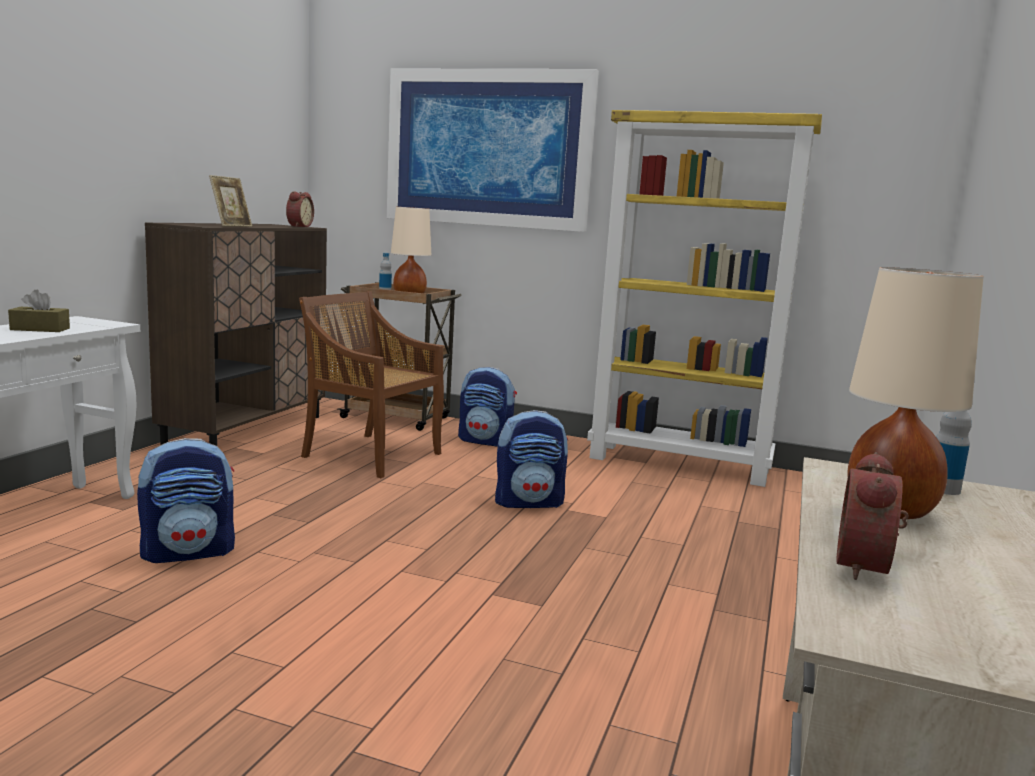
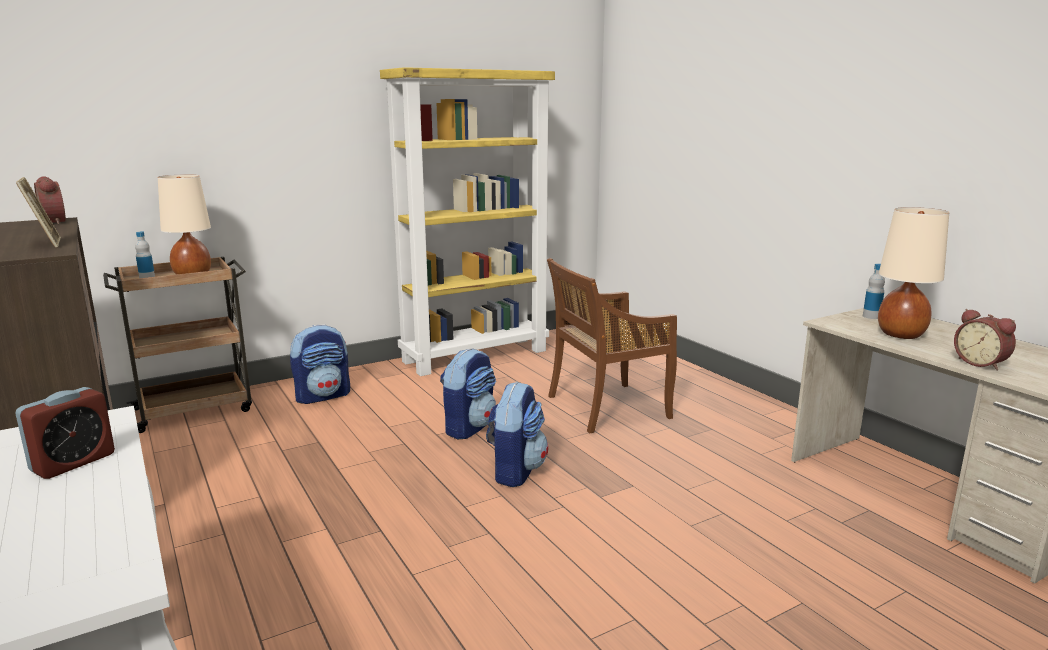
camera: 50 degrees left, 5 degrees up
brown tissue box [8,290,70,332] -> alarm clock [15,387,115,479]
backpack [137,438,235,563] -> backpack moved to [486,381,549,487]
brown chair [299,291,444,478] -> brown chair moved to [547,258,677,433]
picture [387,69,599,232] -> none

